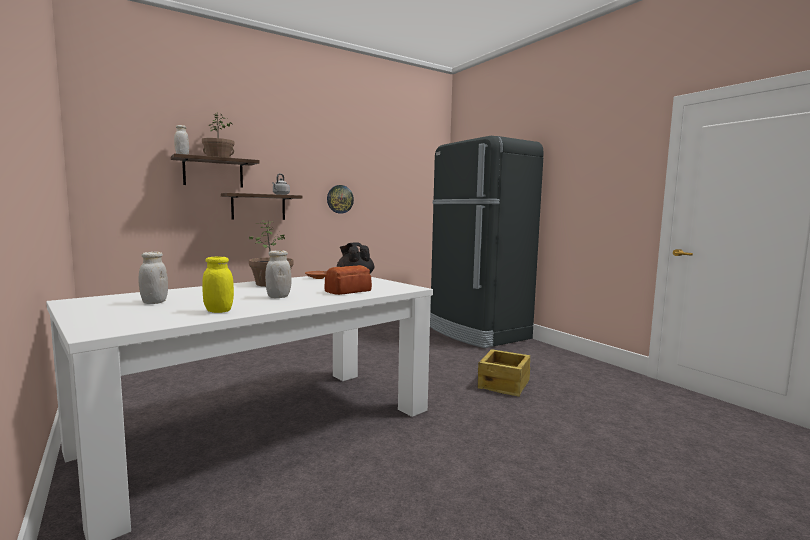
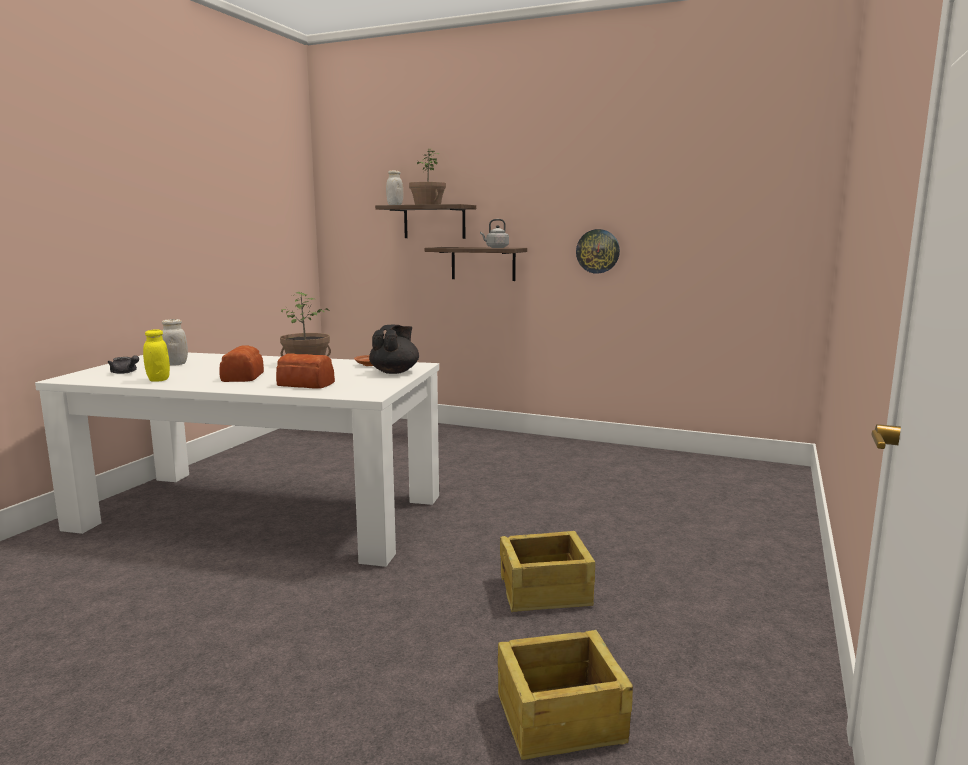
camera: 55 degrees right, 5 degrees up
white jar [265,250,291,298] -> bread [219,345,264,382]
black fridge [430,136,544,348] -> none
none -> grey teapot [108,355,139,374]
none -> crate [498,630,633,760]

